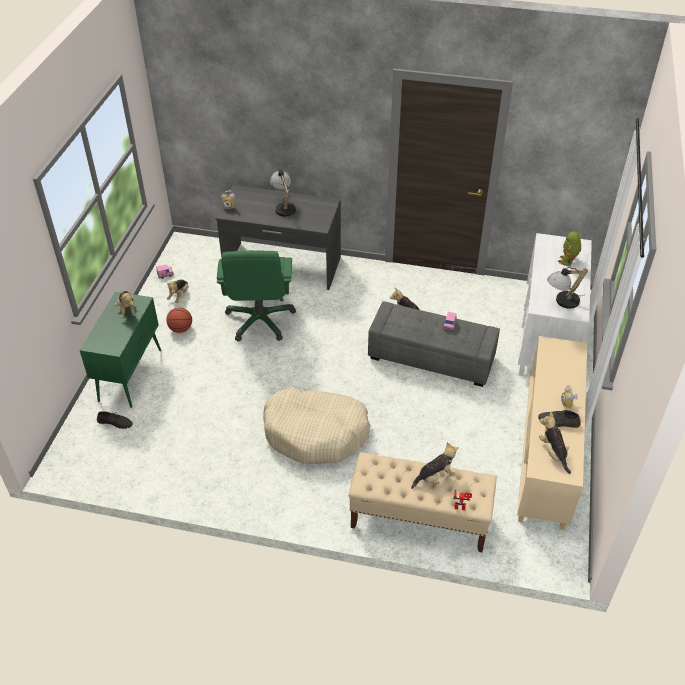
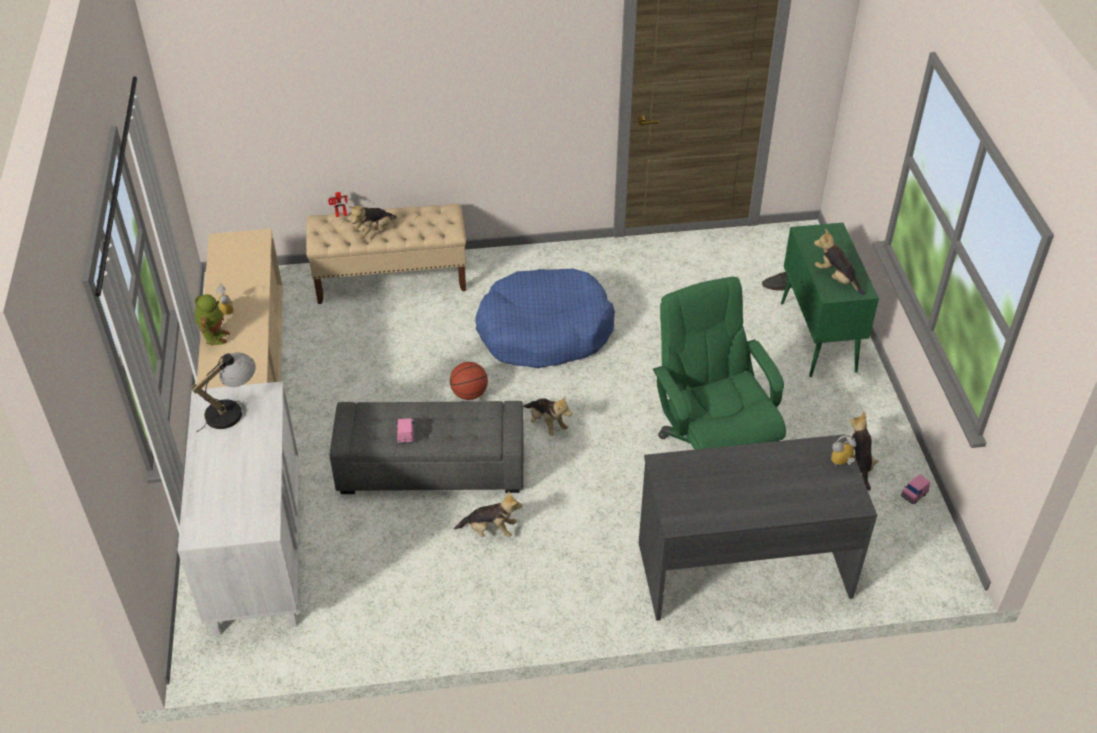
camera: 160 degrees right, 0 degrees up
basketball [166,307,192,333] -> basketball moved to [450,362,488,400]
beige dog bed [263,387,371,464] -> blue dog bed [476,269,615,368]
table lamp [270,170,296,220] -> none
grey shoe [538,409,581,428] -> none
plush toy [539,412,571,474] -> plush toy moved to [523,395,572,436]
toy robot [558,232,581,267] -> toy robot moved to [195,294,230,346]

